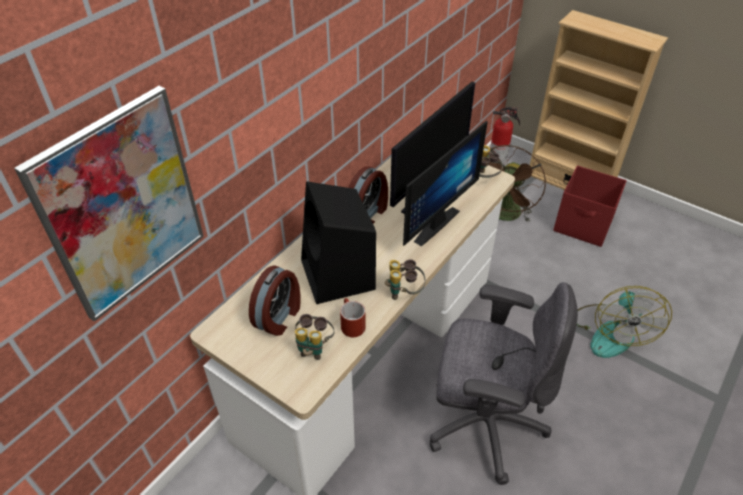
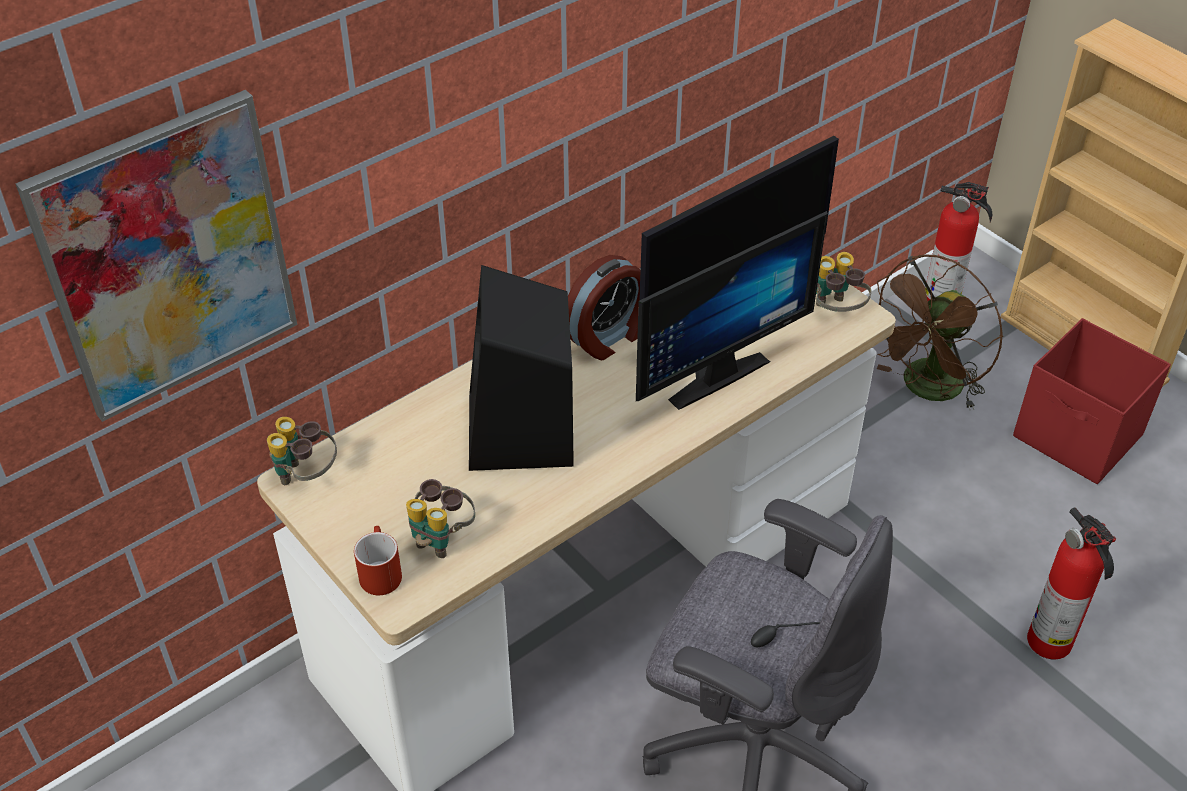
camera: 15 degrees right, 0 degrees up
alarm clock [249,265,301,336] -> none
red mug [340,298,366,337] -> red mug moved to [354,526,402,595]
binoculars [385,260,425,300] -> binoculars moved to [267,417,337,485]
fan [577,286,672,358] -> fire extinguisher [1027,507,1116,659]

